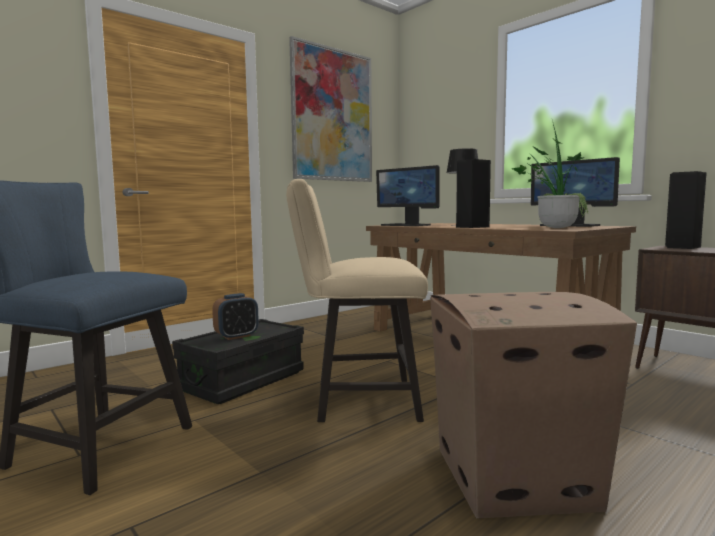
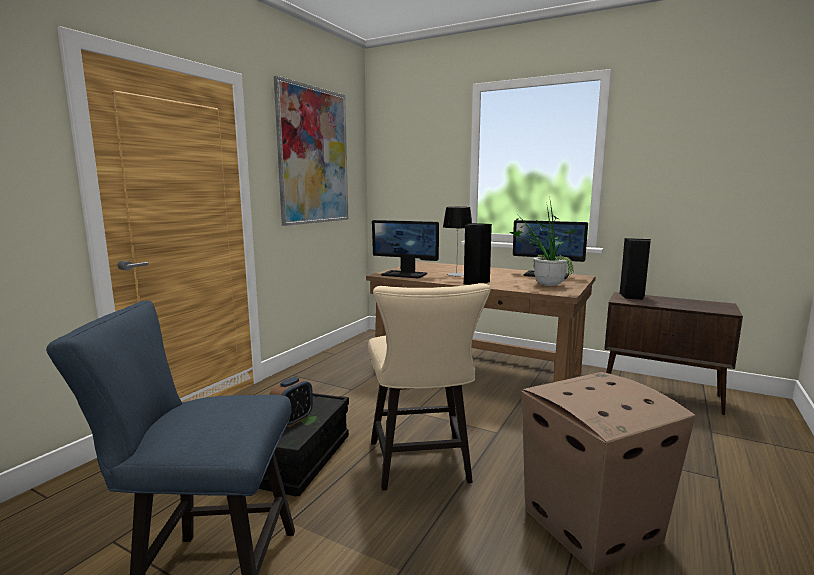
camera: 20 degrees left, 5 degrees up
beige chair [286,179,428,422] -> beige chair turned 75 degrees counterclockwise [368,283,491,490]

